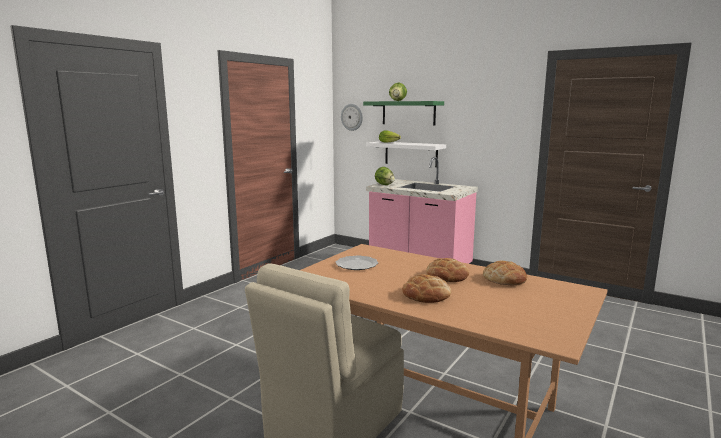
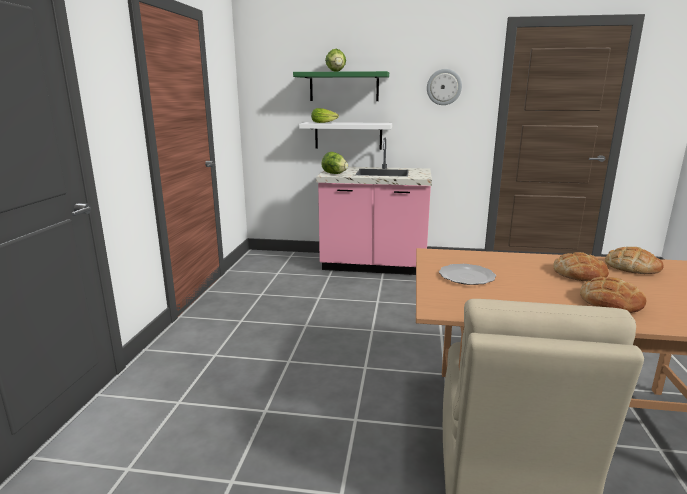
camera: 25 degrees left, 5 degrees up
wall clock [341,104,363,131] -> wall clock moved to [427,69,462,105]

